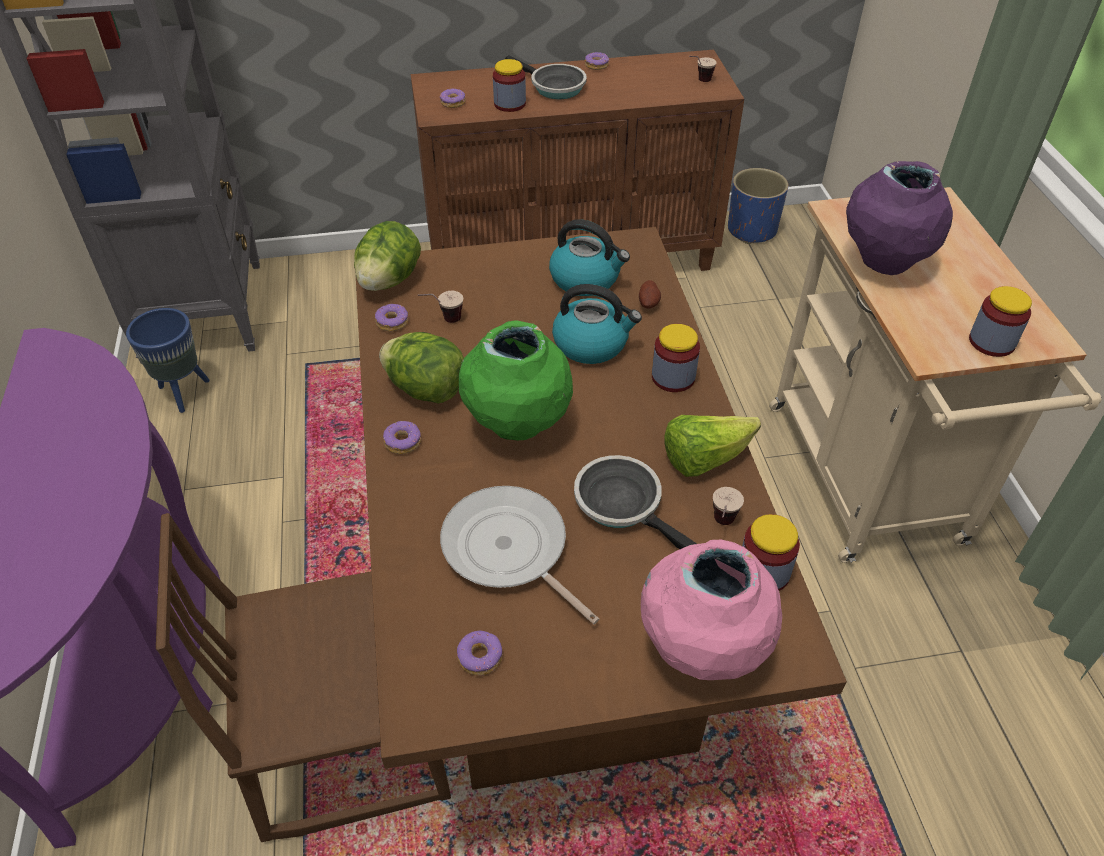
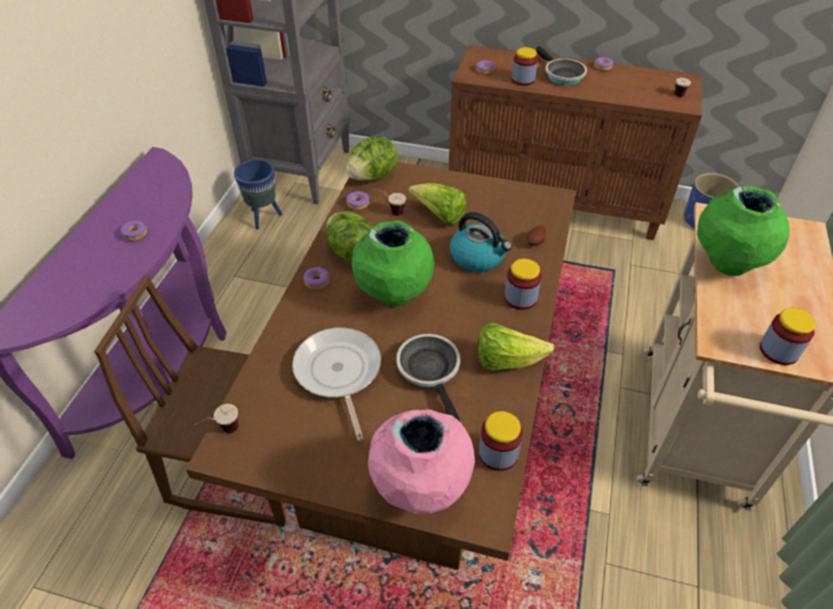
camera: 25 degrees right, 0 degrees up
donut [457,630,502,675] -> donut moved to [121,221,147,241]
kettle [549,219,630,296] -> none
cup [713,487,744,525] -> cup moved to [195,404,238,433]
purple vase [846,161,953,275] -> green vase [697,186,790,276]
none -> lettuce [408,183,466,225]

